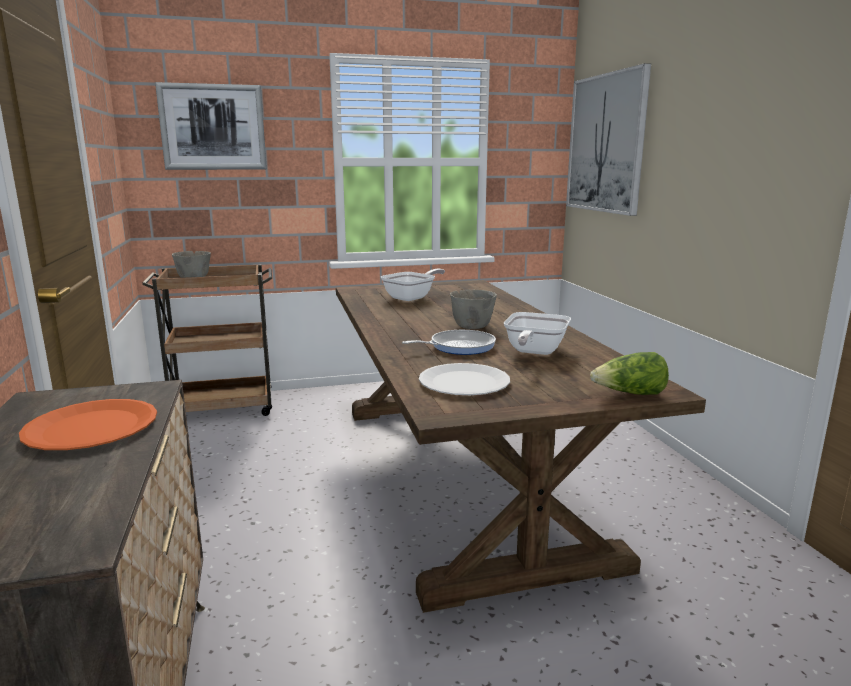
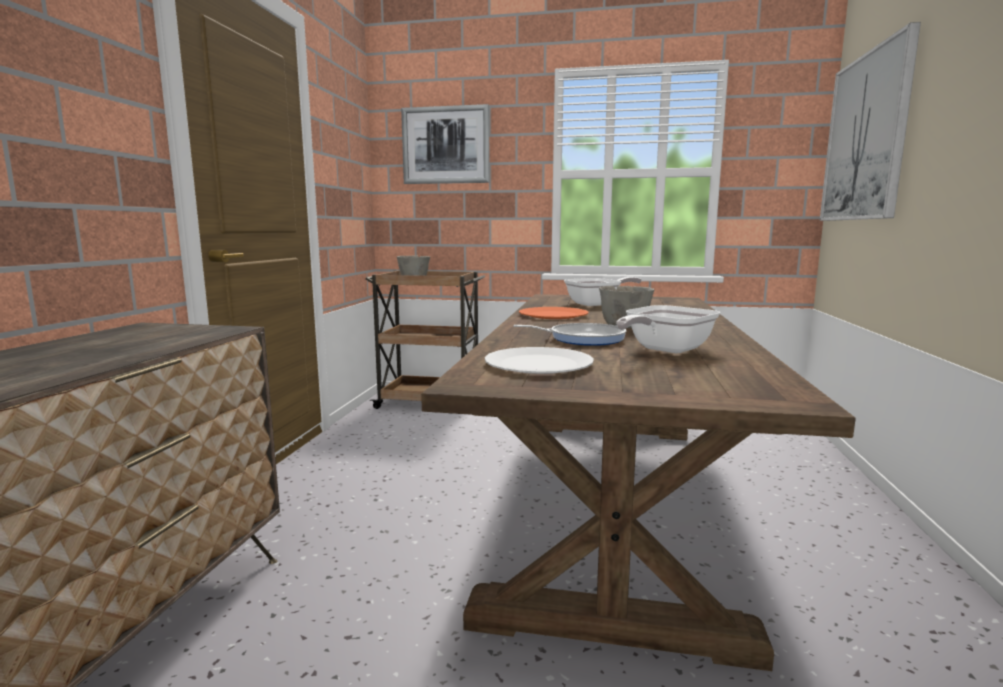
camera: 25 degrees right, 5 degrees down
orange plate [19,399,157,450] -> orange plate moved to [519,307,588,319]
lettuce [590,352,669,395] -> none

